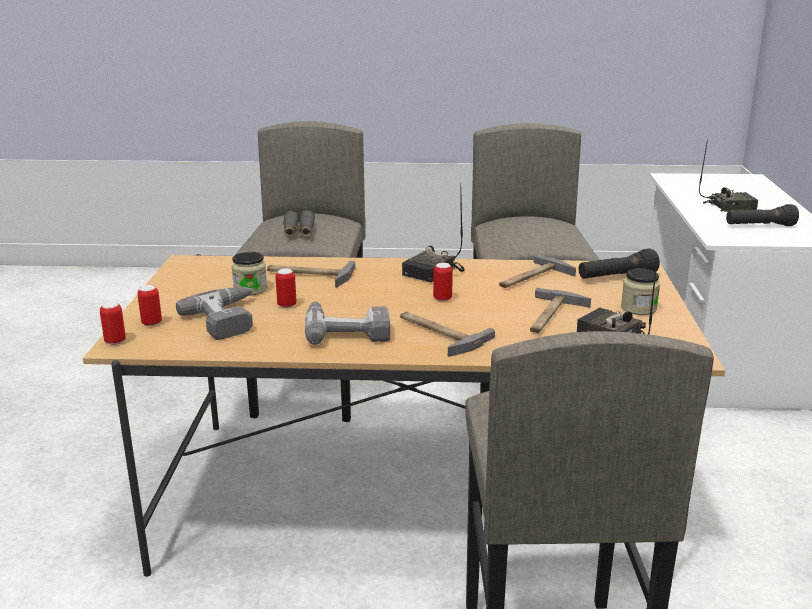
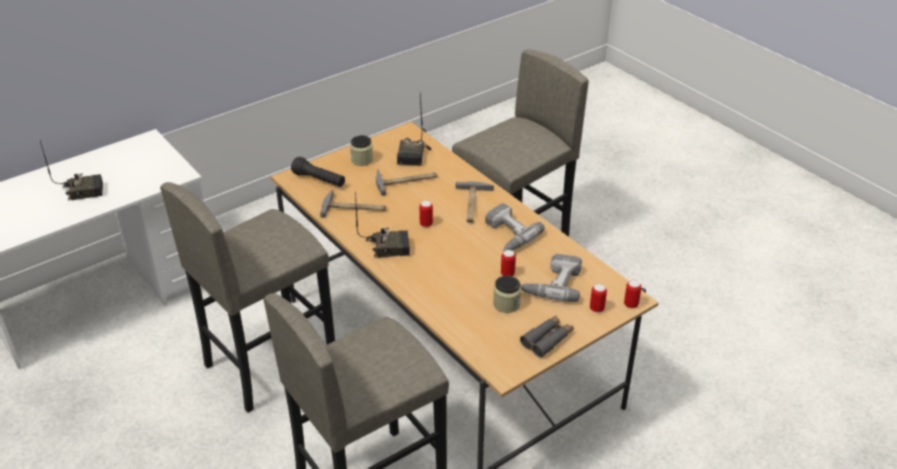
camera: 130 degrees left, 15 degrees up
hammer [267,261,355,288] -> none
grey binoculars [283,210,315,237] -> grey binoculars moved to [520,315,574,358]
radio [699,140,758,212] -> radio turned 120 degrees clockwise [40,140,103,201]
black flashlight [726,204,799,226] -> none

